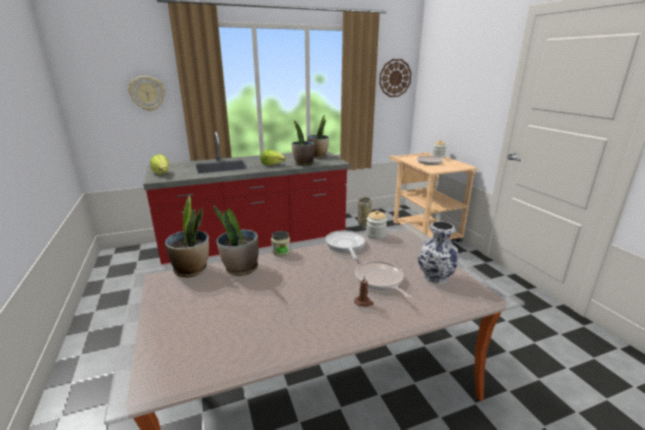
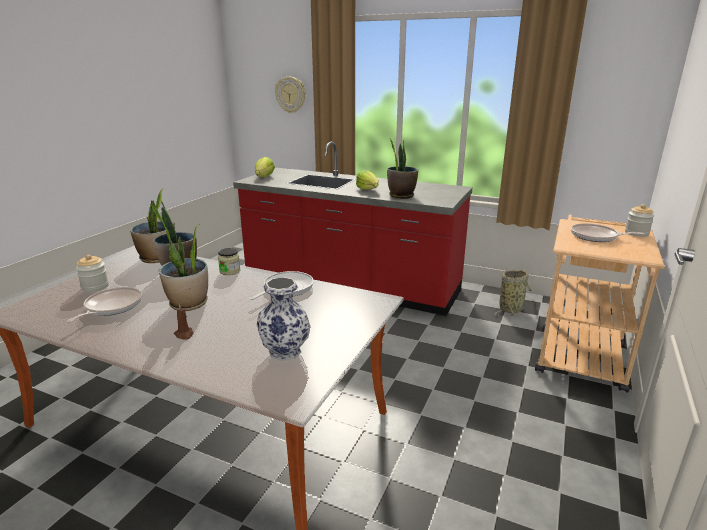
camera: 45 degrees right, 0 degrees up
potted plant [307,114,329,158] -> potted plant moved to [159,224,208,311]
frying pan [355,261,411,298] -> frying pan moved to [66,287,142,323]
jar [366,210,387,239] -> jar moved to [76,255,109,292]
wall clock [379,59,411,97] -> none

